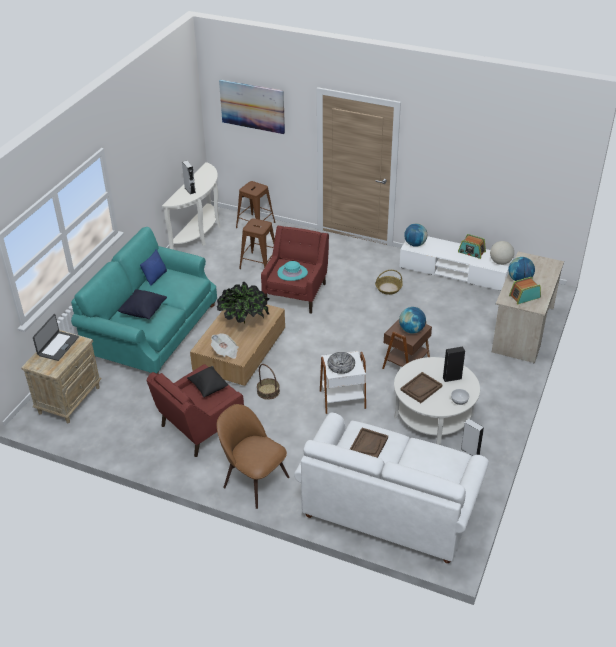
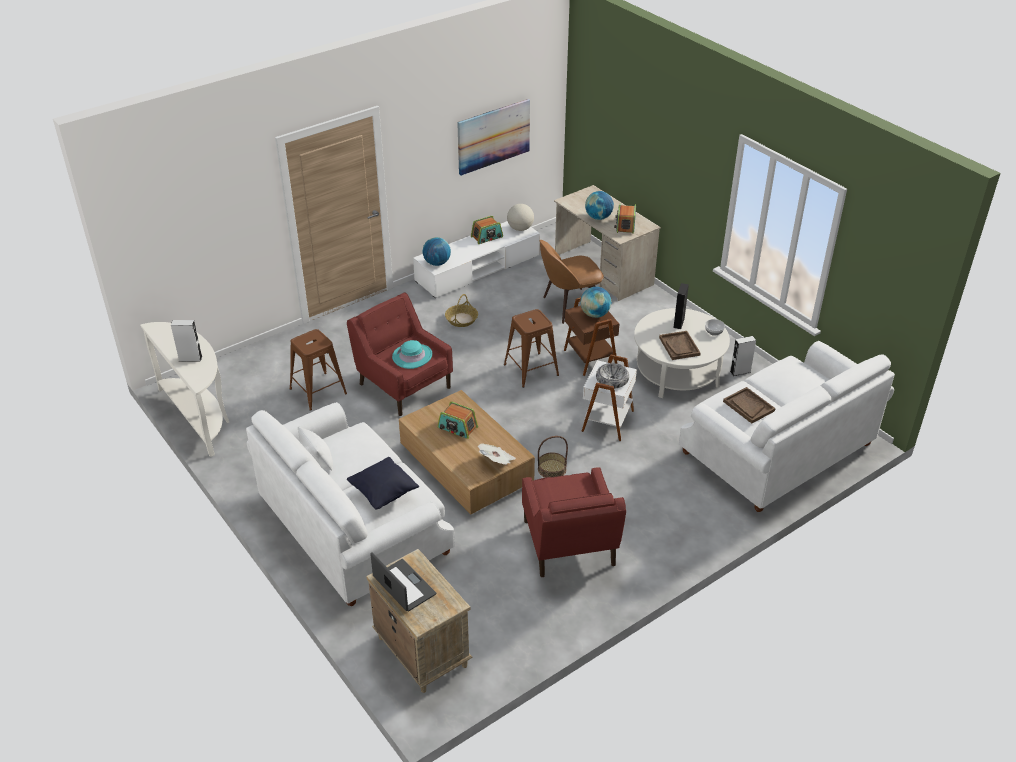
camera: 60 degrees left, 0 degrees up
turquoise sofa [71,227,217,374] -> white sofa [246,402,455,606]
blue pillow [140,249,167,286] -> white pillow [298,427,333,471]
black pillow [187,366,228,397] -> none
potted plant [217,282,270,324] -> radio [437,401,478,439]
brown chair [217,404,290,509] -> brown chair moved to [540,240,604,324]
picture [219,79,285,134] -> picture moved to [457,99,530,176]
brown stool [236,181,275,228] -> brown stool moved to [504,309,559,388]

